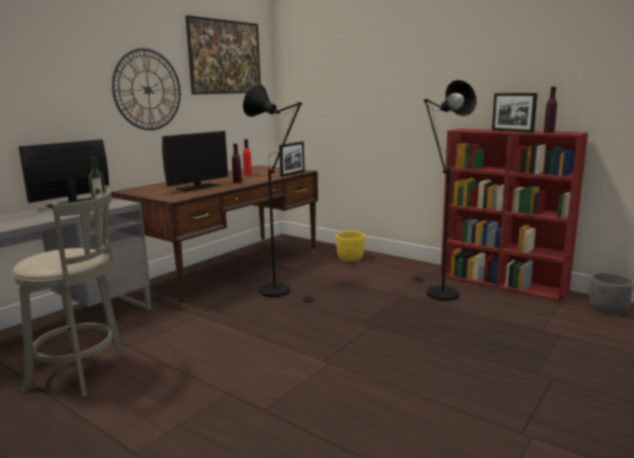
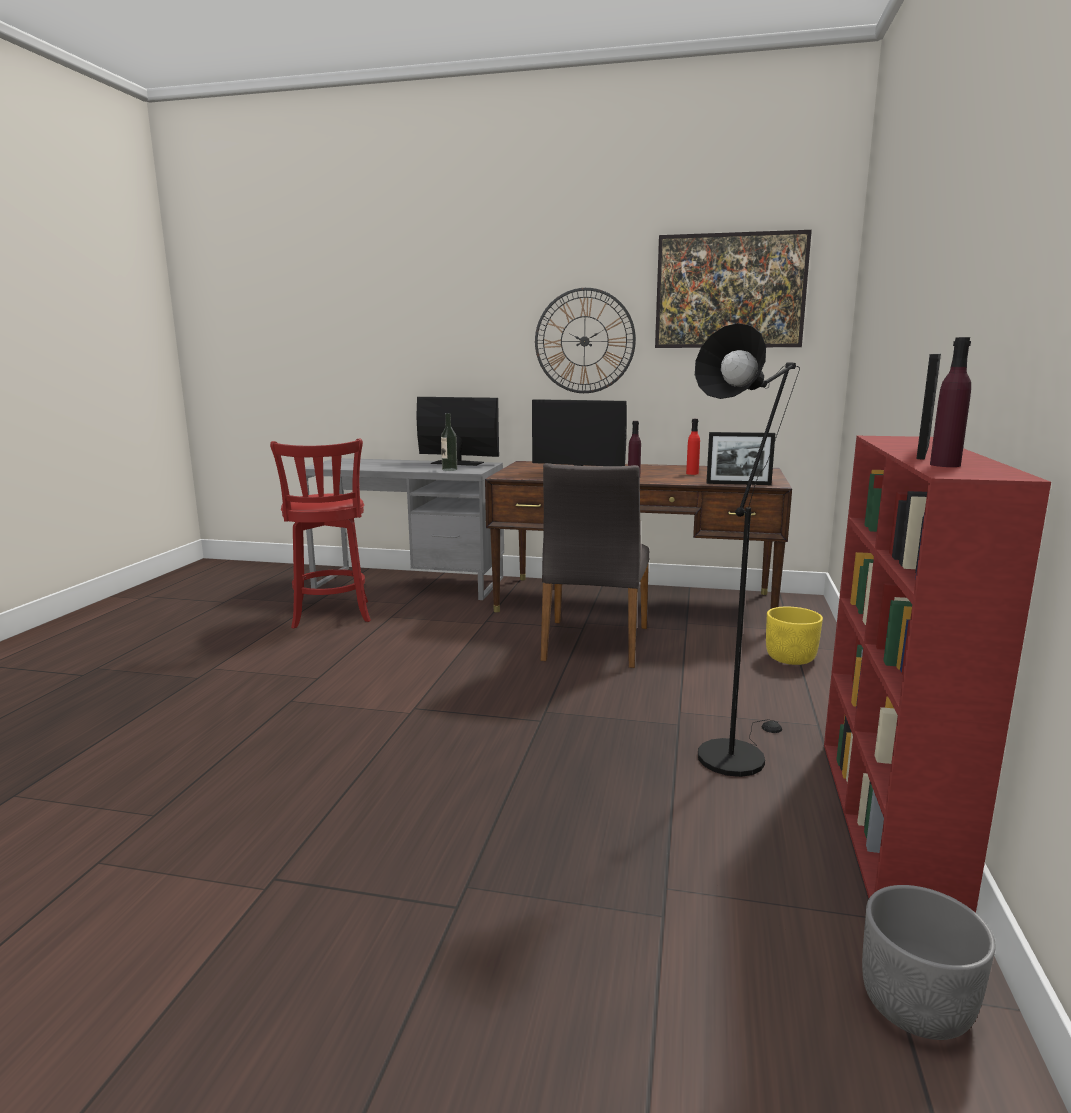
camera: 65 degrees right, 0 degrees up
grey stool [13,185,128,398] -> red stool [270,438,371,629]
black floor lamp [243,84,318,302] -> grey chair [540,463,649,668]

